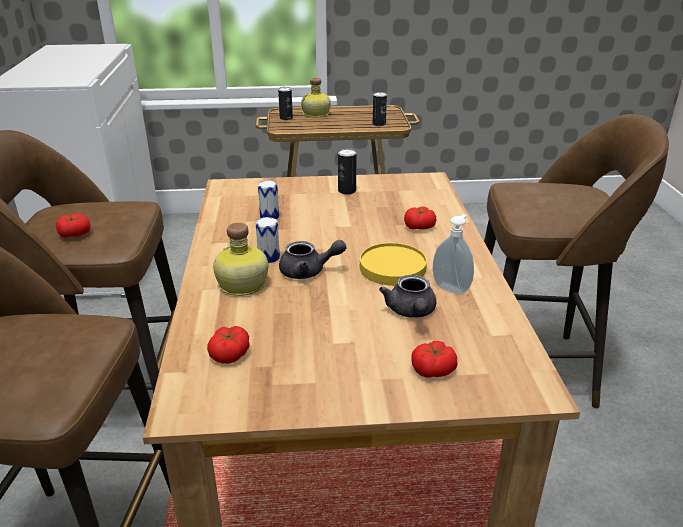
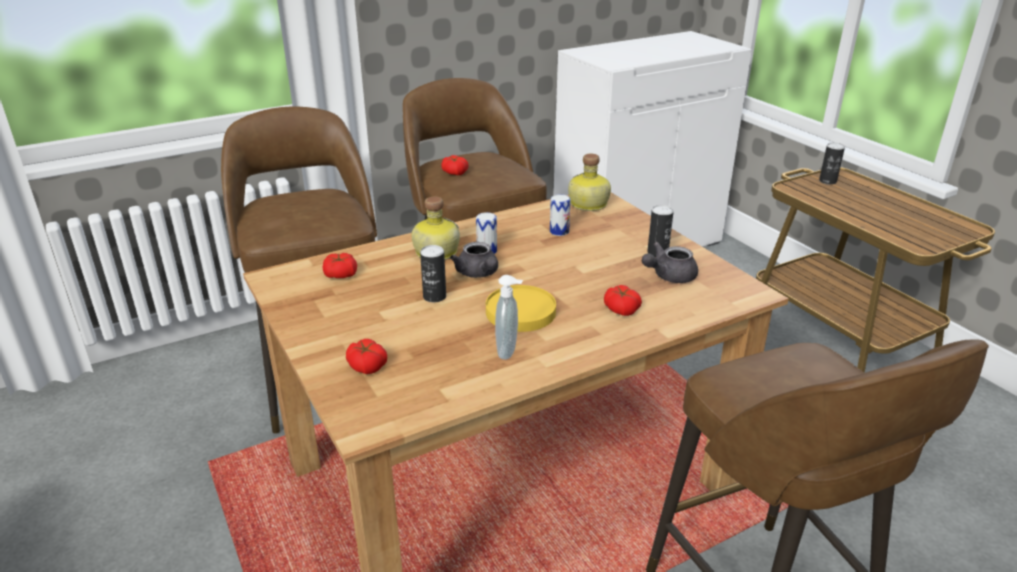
camera: 65 degrees right, 0 degrees up
bottle [301,77,331,117] -> bottle moved to [568,154,611,211]
can [373,92,387,126] -> can moved to [420,245,446,302]
grey teapot [379,275,436,318] -> grey teapot moved to [642,242,698,283]

